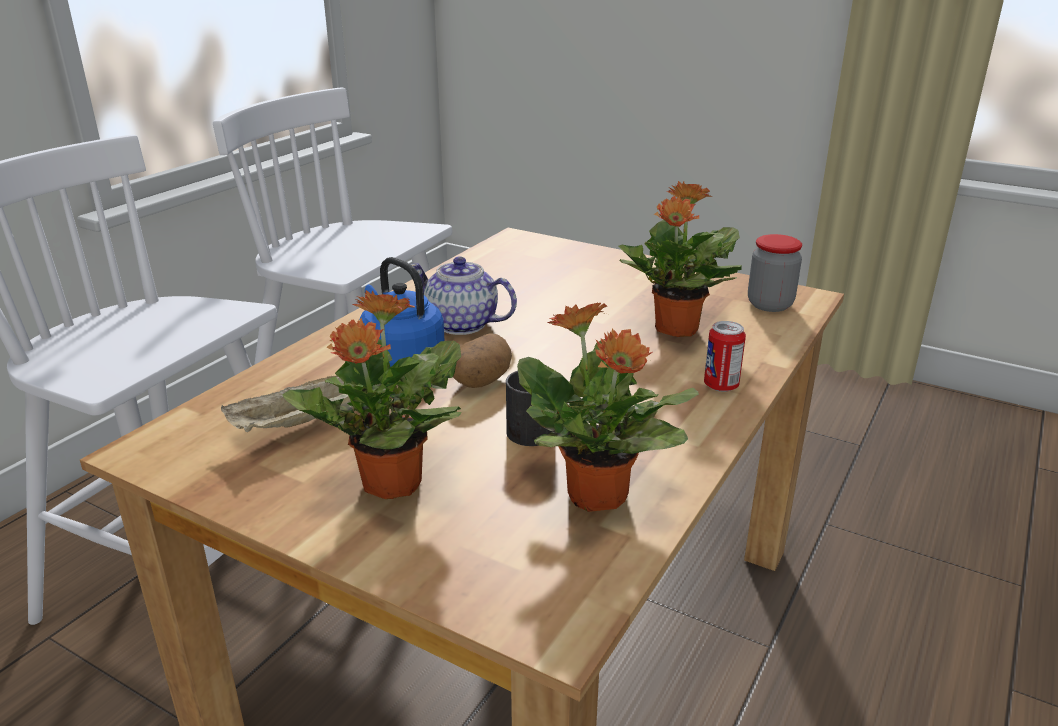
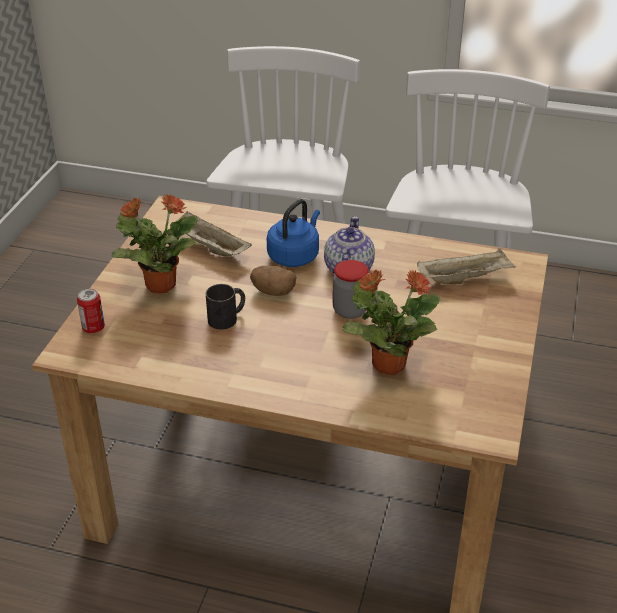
camera: 75 degrees right, 10 degrees up
potted plant [517,302,699,512] -> none
can [704,321,746,392] -> can moved to [77,289,105,333]
jar [748,234,802,312] -> jar moved to [332,260,369,319]
none -> beige tray [417,248,516,285]

